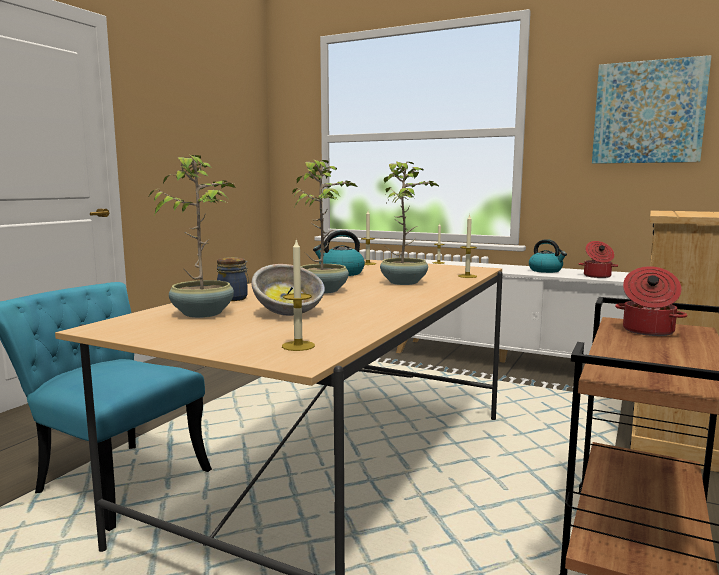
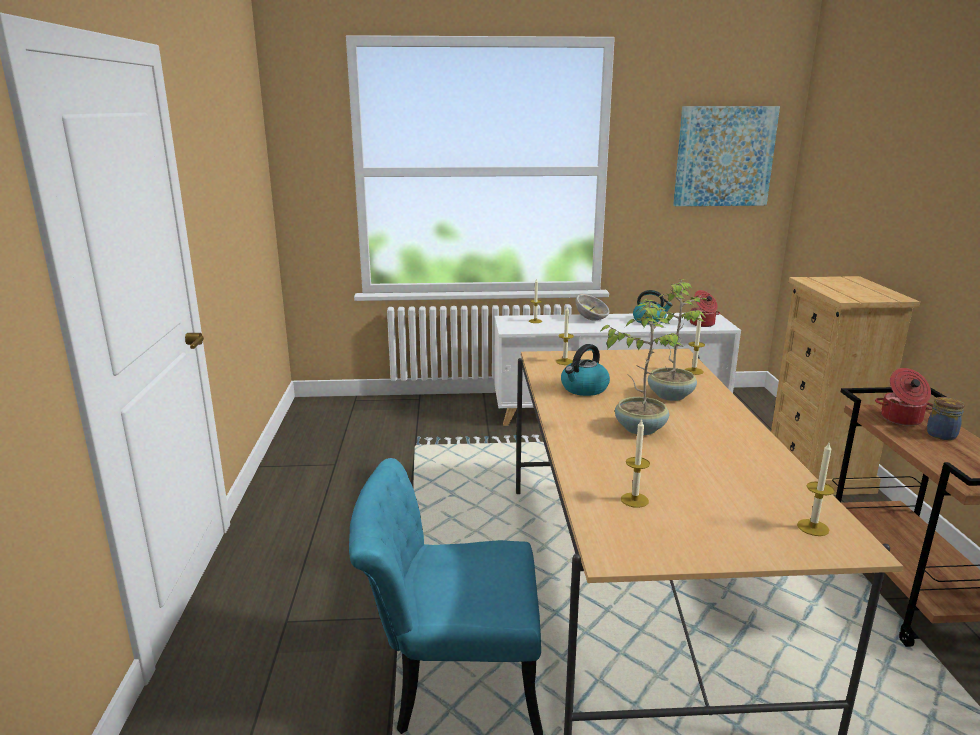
camera: 30 degrees left, 10 degrees up
potted plant [149,155,236,318] -> candle [621,418,650,508]
jar [217,257,249,301] -> jar moved to [927,397,965,440]
bowl [251,264,325,316] -> bowl moved to [575,294,610,321]

